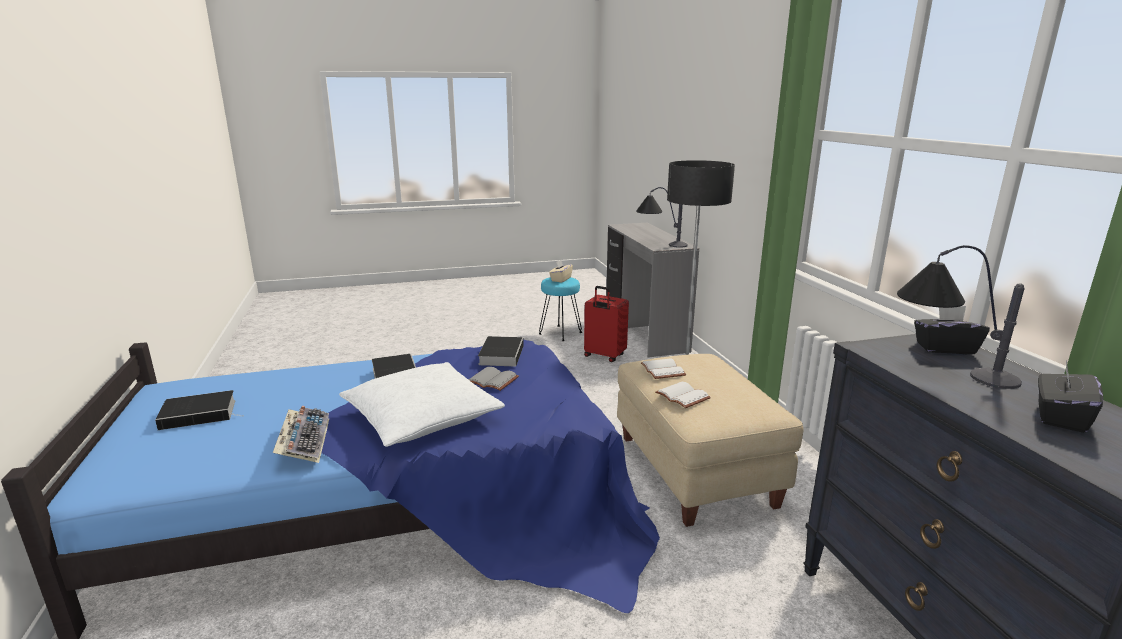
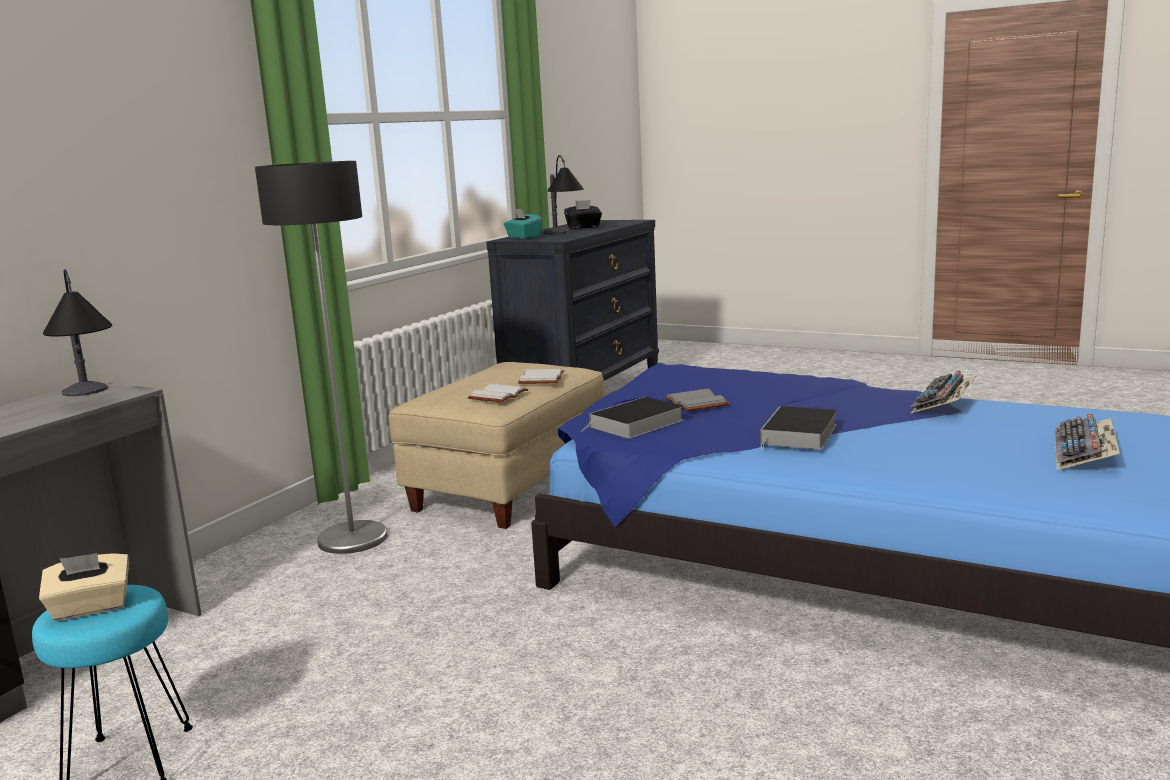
camera: 135 degrees left, 5 degrees down
book [155,390,237,430] -> keyboard [1055,413,1120,470]
white pillow [339,362,505,447] -> none
red suitcase [584,286,629,362] -> none
black tissue box [914,306,990,354] -> turquoise tissue box [504,208,542,239]

